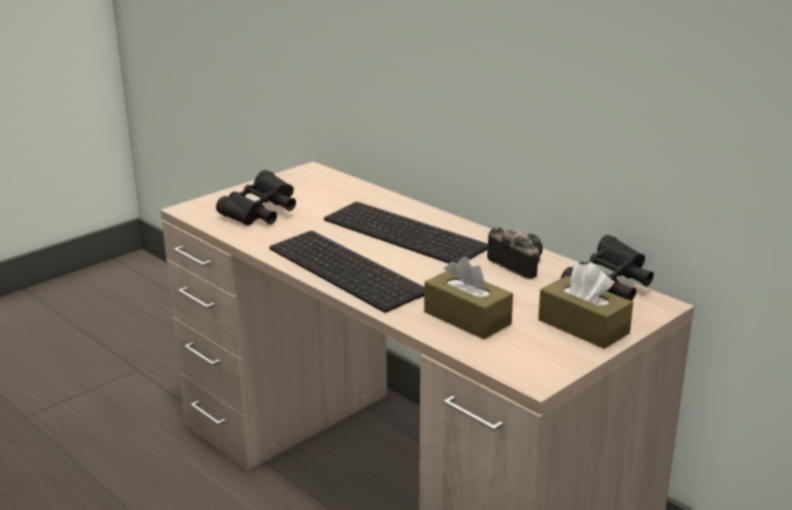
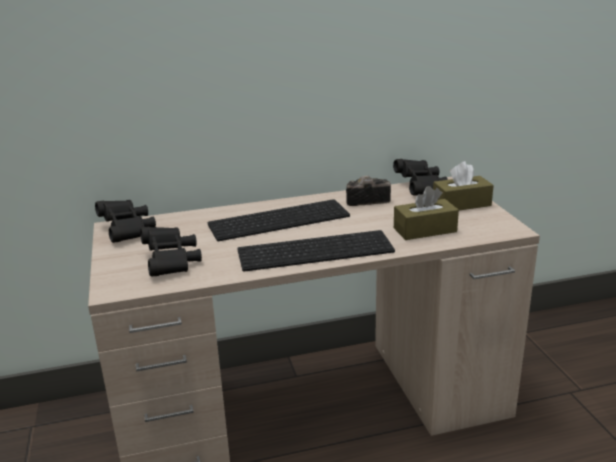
camera: 60 degrees left, 0 degrees up
none -> black binoculars [95,200,156,243]

